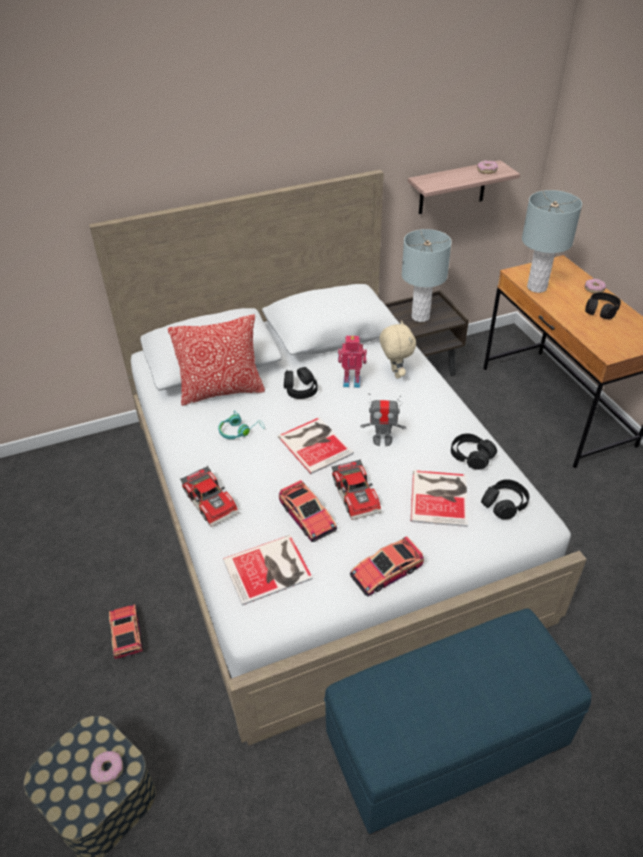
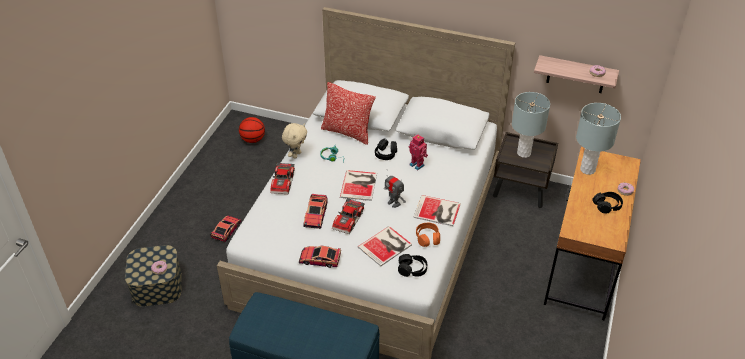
camera: 40 degrees right, 0 degrees up
book [223,535,313,606] -> book moved to [413,195,461,226]
beige plush toy [380,320,416,379] -> beige plush toy moved to [282,123,307,159]
black headphones [451,433,497,470] -> orange headphones [416,223,440,247]
none -> basketball [239,117,265,143]

